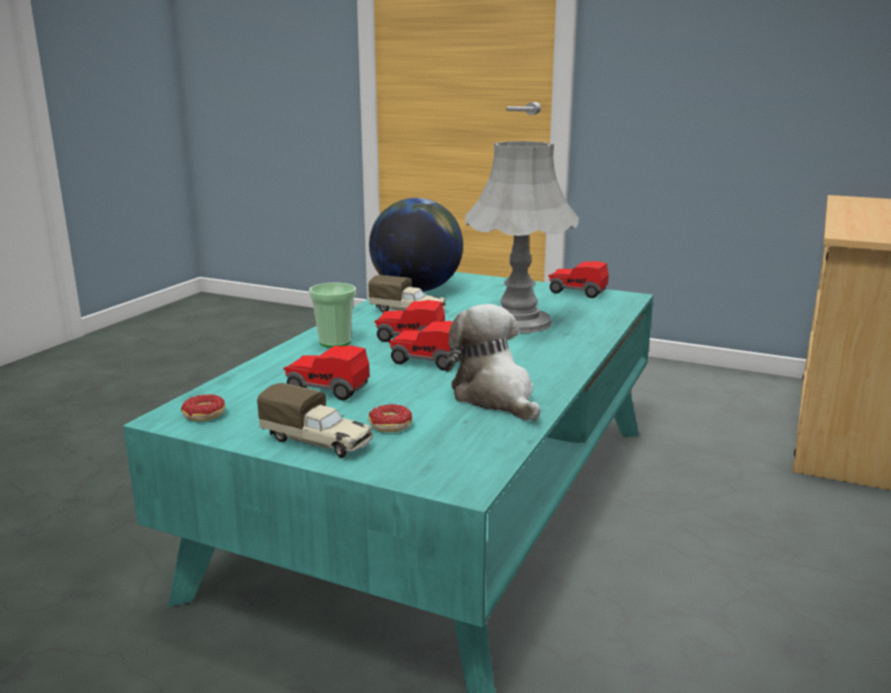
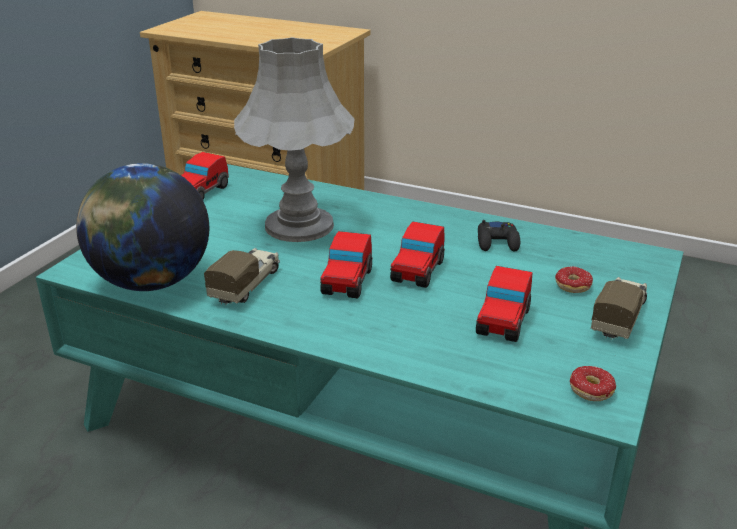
camera: 90 degrees left, 10 degrees up
cup [309,283,356,348] -> none
plush toy [445,304,540,421] -> black game controller [478,220,520,252]

